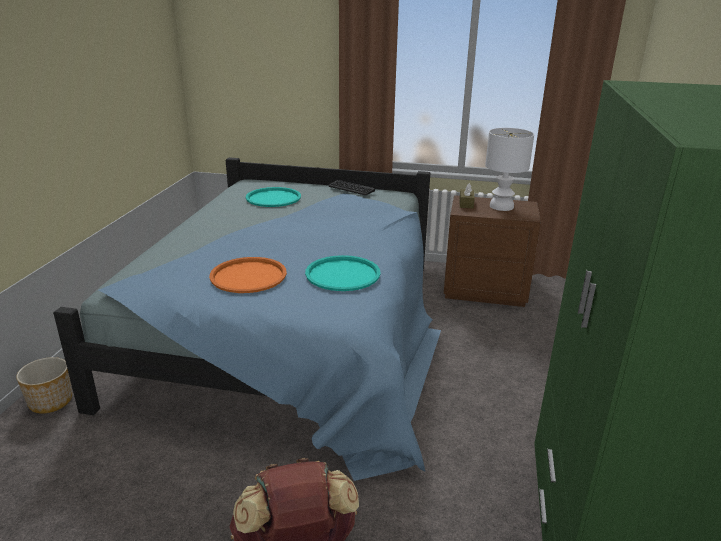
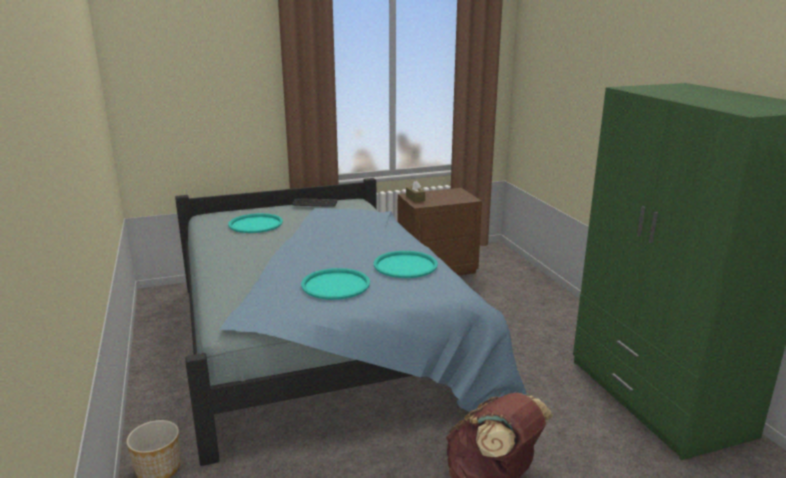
camera: 30 degrees left, 5 degrees down
orange tray [209,257,287,293] -> turquoise tray [301,268,370,300]
white table lamp [485,128,534,211] -> none

